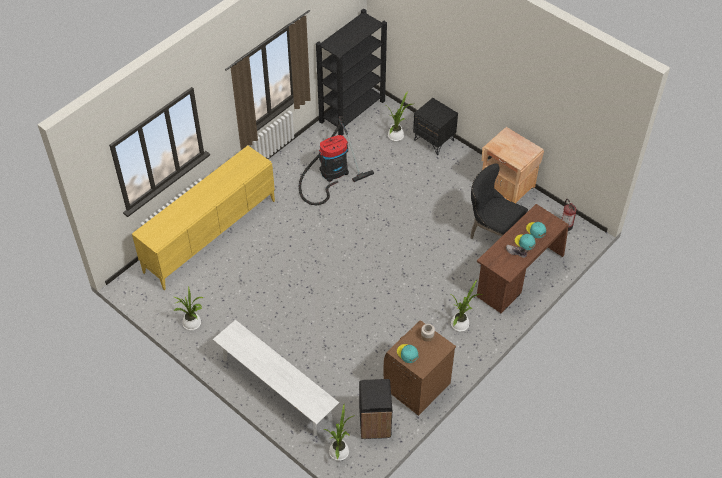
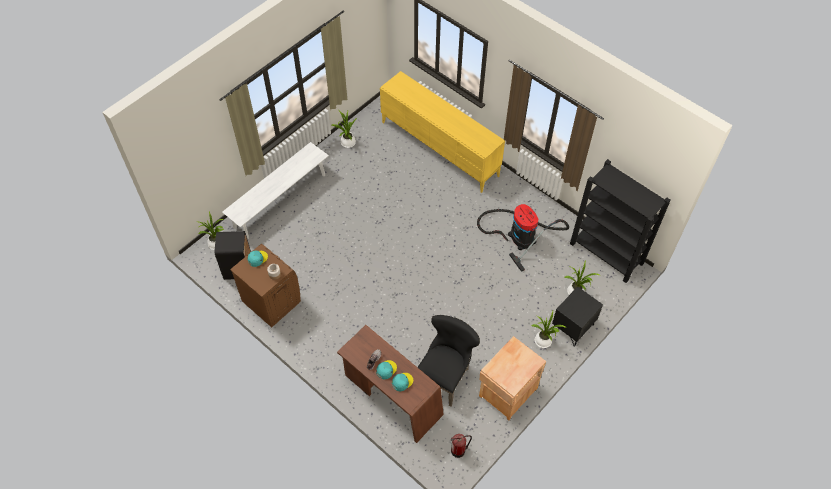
camera: 90 degrees right, 5 degrees up
potted plant [451,280,483,331] -> potted plant moved to [531,311,567,348]

